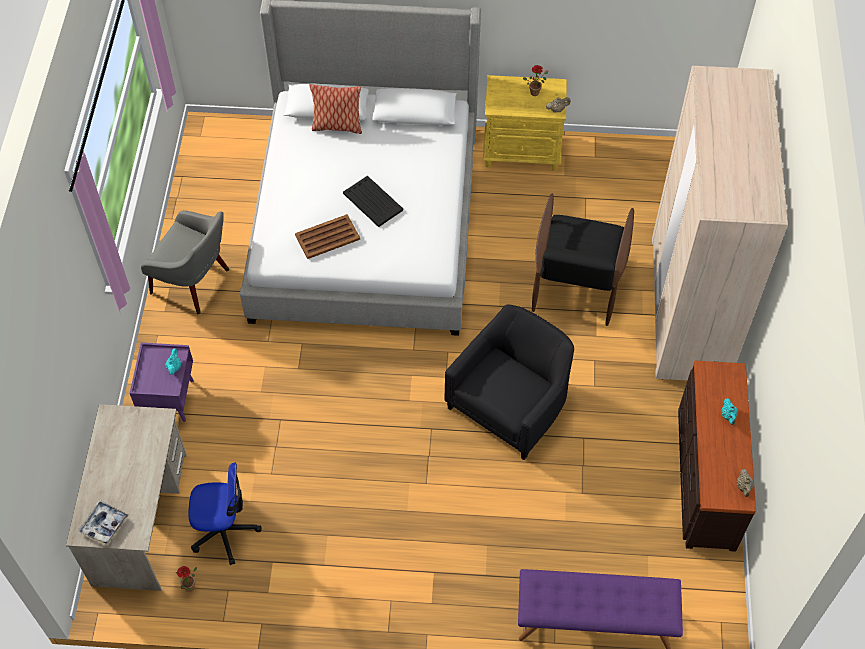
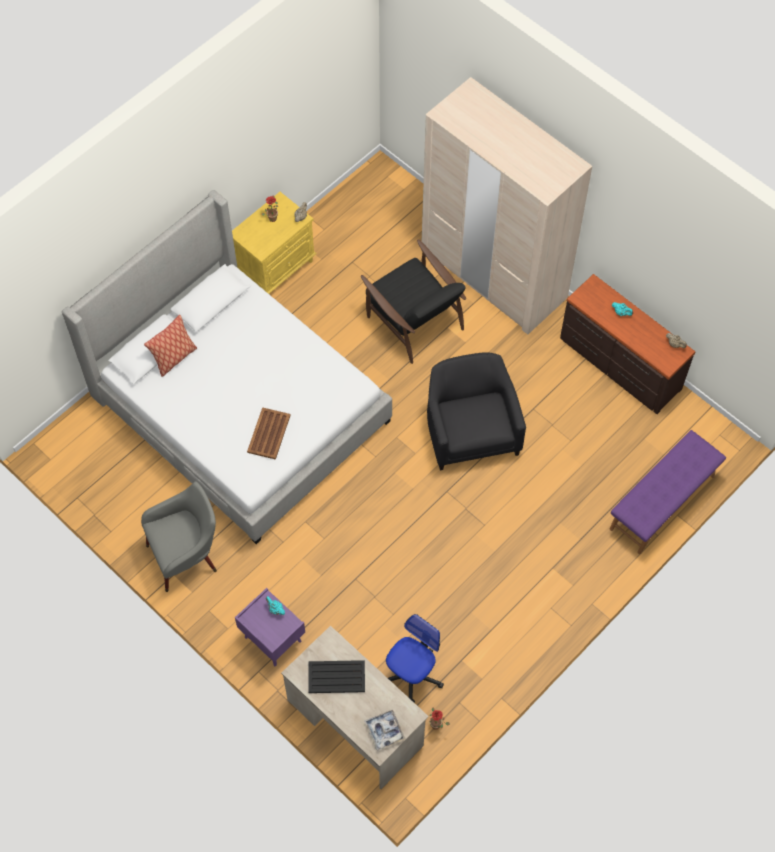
camera: 50 degrees left, 5 degrees up
black tray [343,176,403,227] -> black tray moved to [308,660,365,693]

